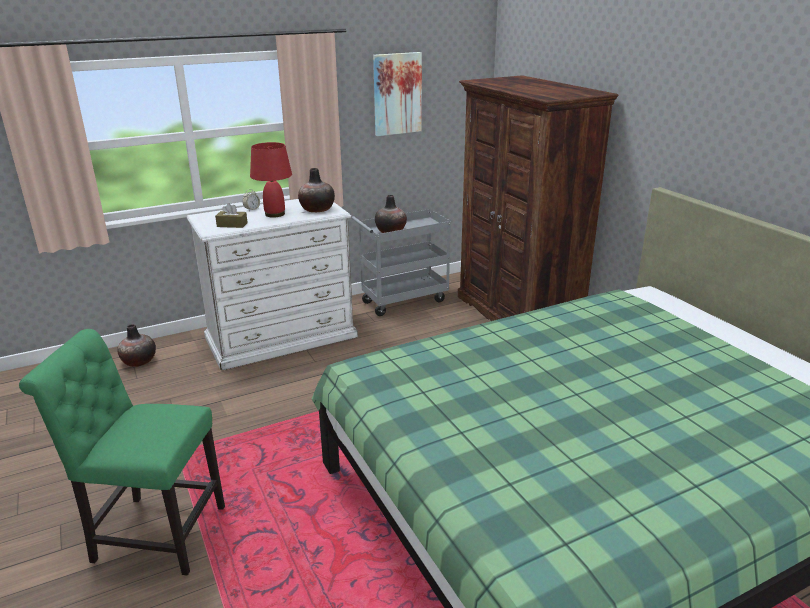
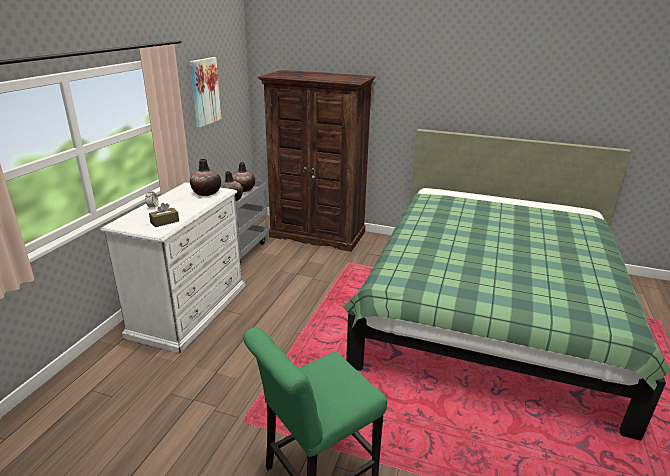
camera: 45 degrees left, 0 degrees up
vase [117,324,156,367] -> vase moved to [232,162,255,192]
red table lamp [250,142,292,218] -> none

